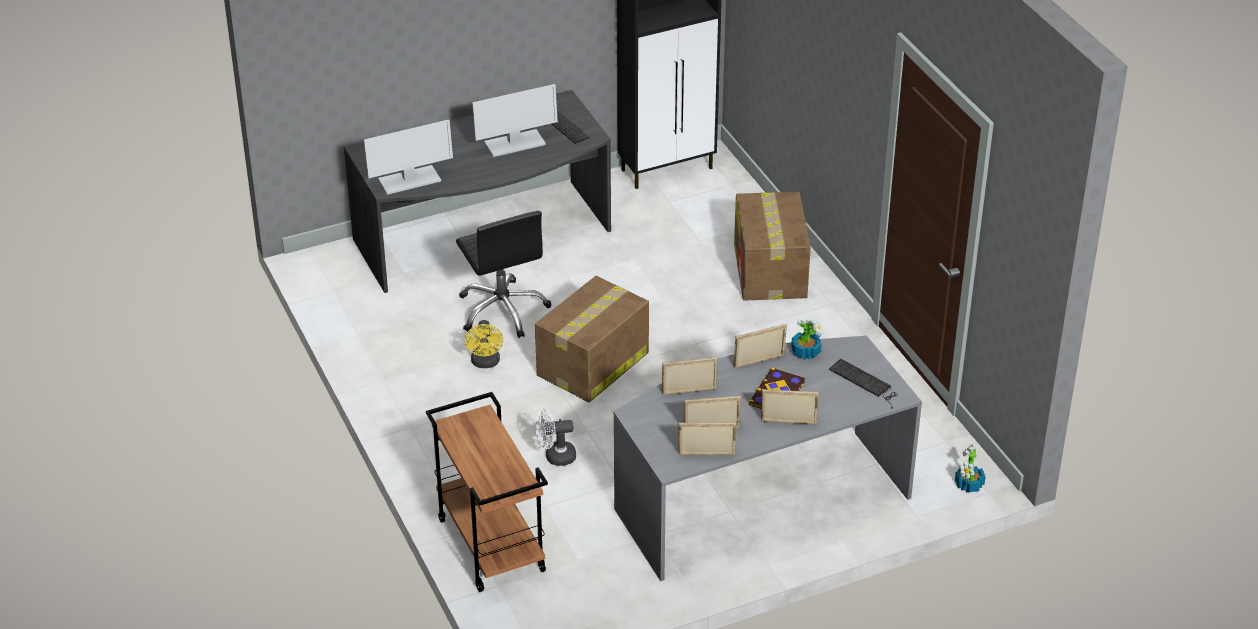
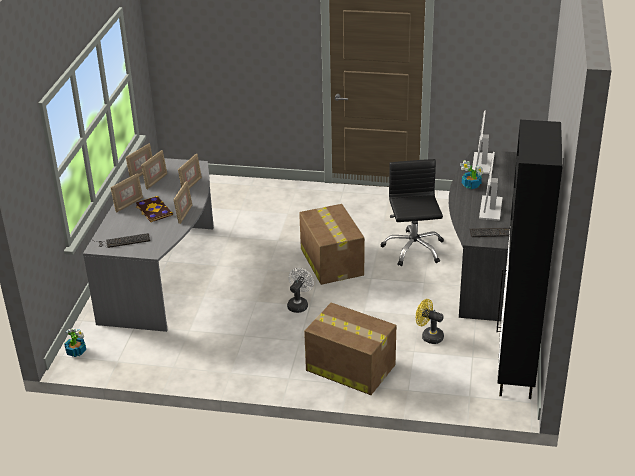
camera: 125 degrees right, 5 degrees down
brown cart [426,392,548,592] -> none
black office chair [456,211,551,338] -> black office chair turned 75 degrees clockwise [381,159,444,266]
yellow fan [465,320,504,368] -> yellow fan moved to [416,299,444,344]
white fan [536,409,576,466] -> white fan moved to [287,268,314,313]
potted plant [791,318,824,360] -> potted plant moved to [460,160,483,189]

